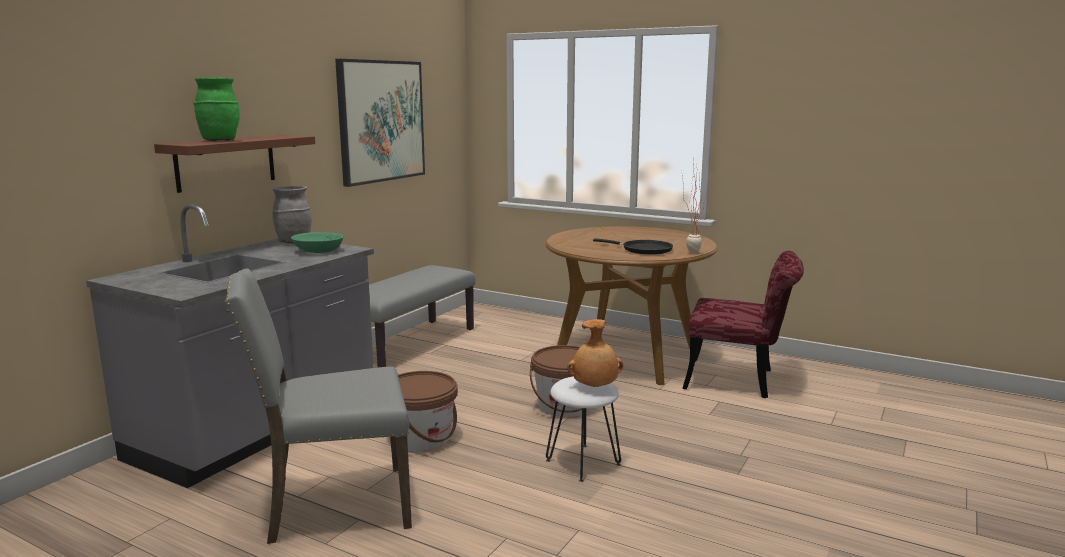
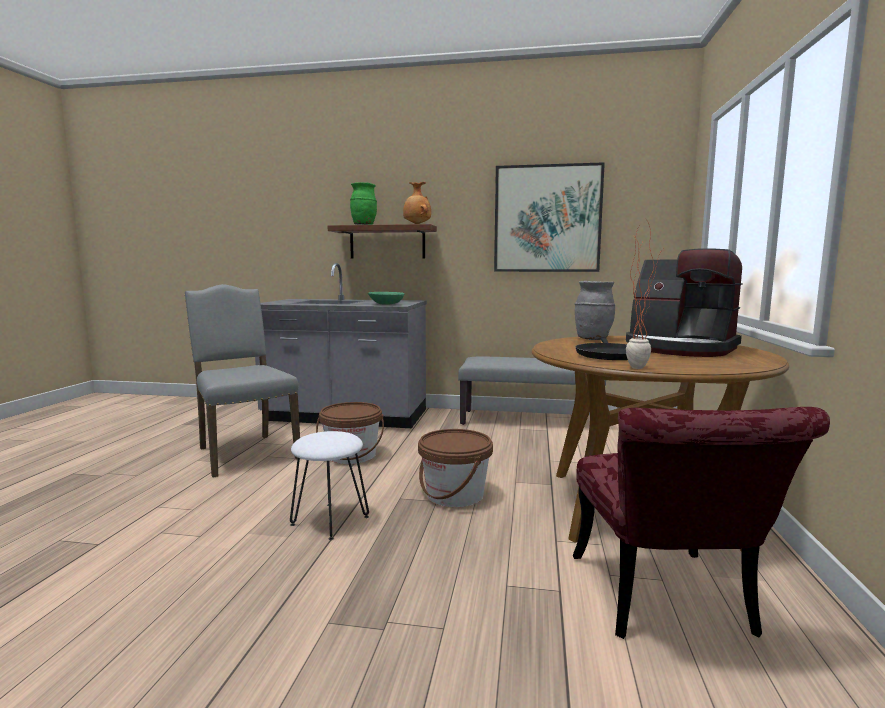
camera: 70 degrees right, 5 degrees down
grey vase [272,186,311,244] -> grey vase moved to [575,281,615,340]
brown vase [567,319,623,387] -> brown vase moved to [403,182,431,224]
none -> coffee machine [626,248,743,357]

